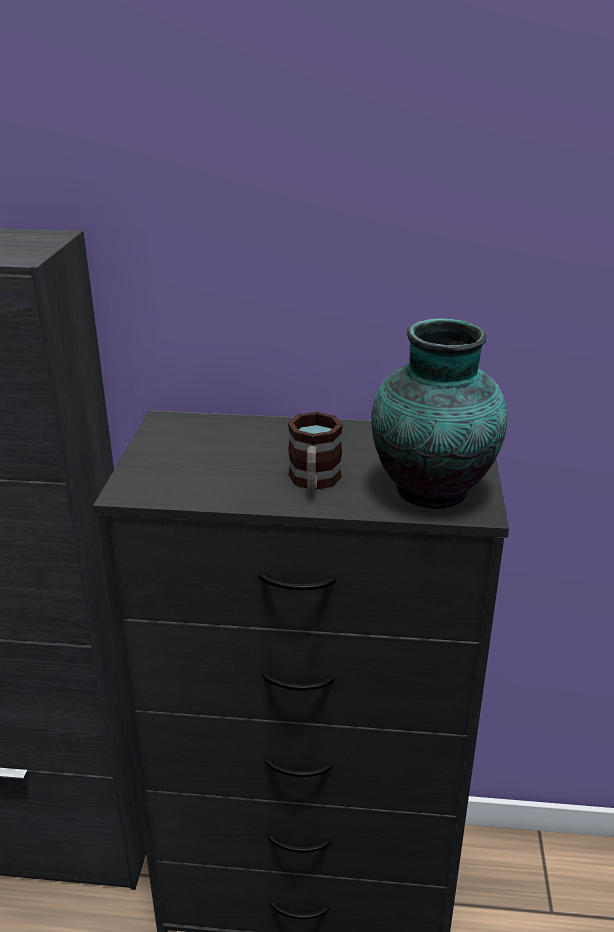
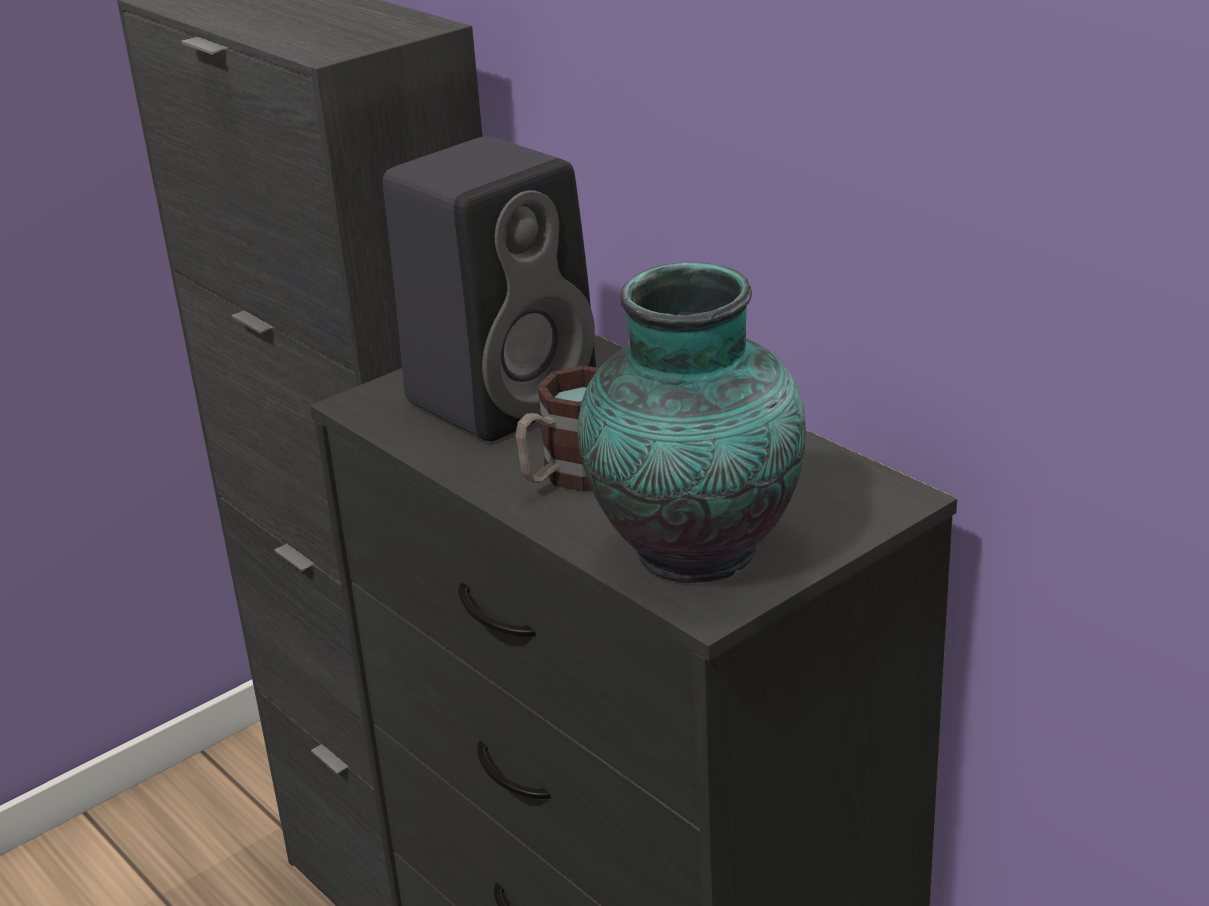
camera: 45 degrees right, 0 degrees up
none -> black speaker [383,136,596,441]

